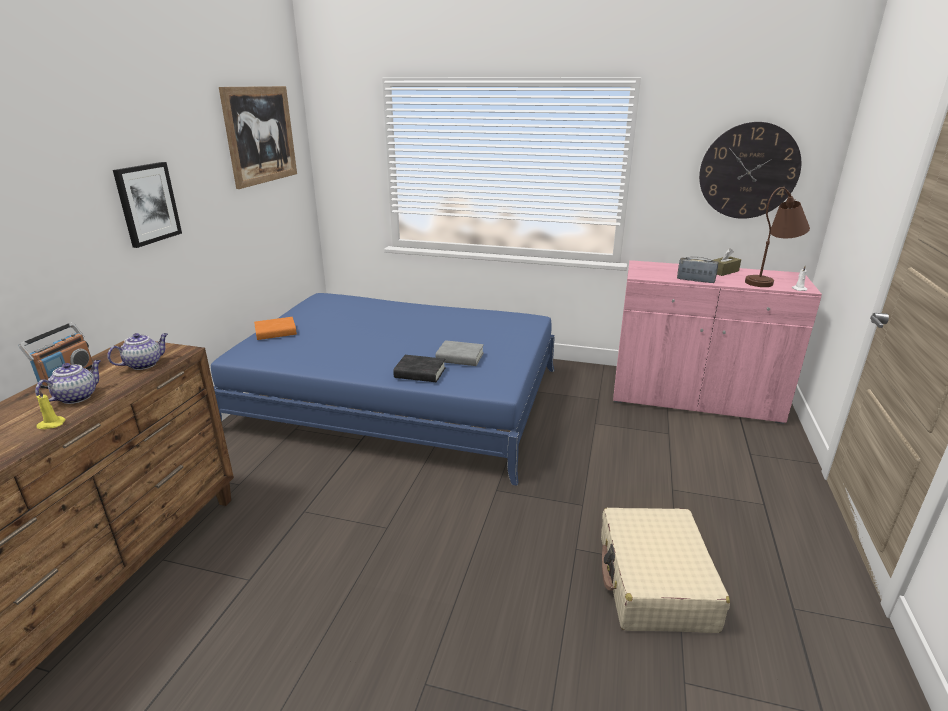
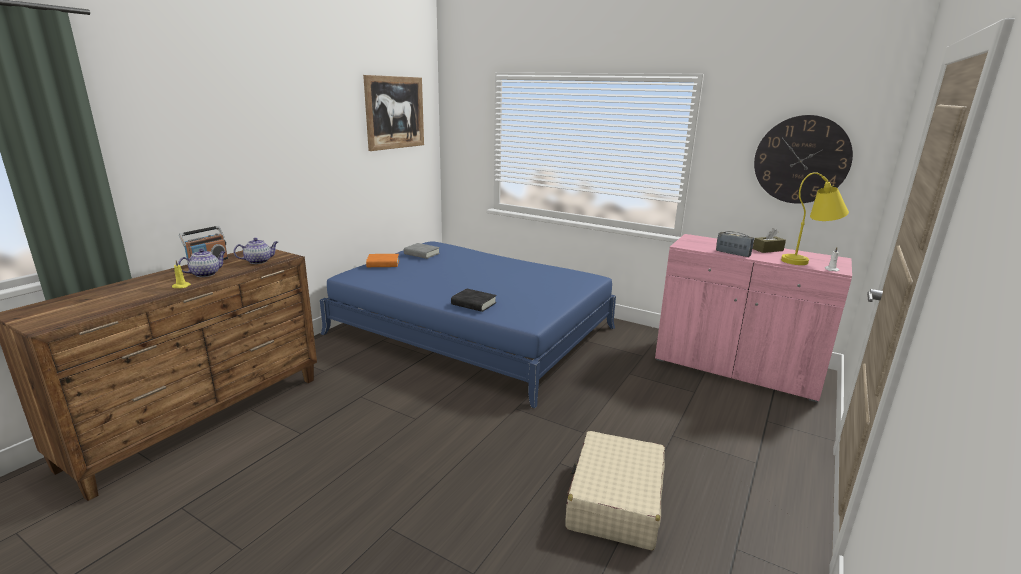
camera: 15 degrees right, 5 degrees down
picture [113,162,182,248] -> none
grey book [435,340,484,366] -> grey book moved to [404,243,440,259]
brown table lamp [745,187,810,287] -> yellow table lamp [781,172,849,265]

